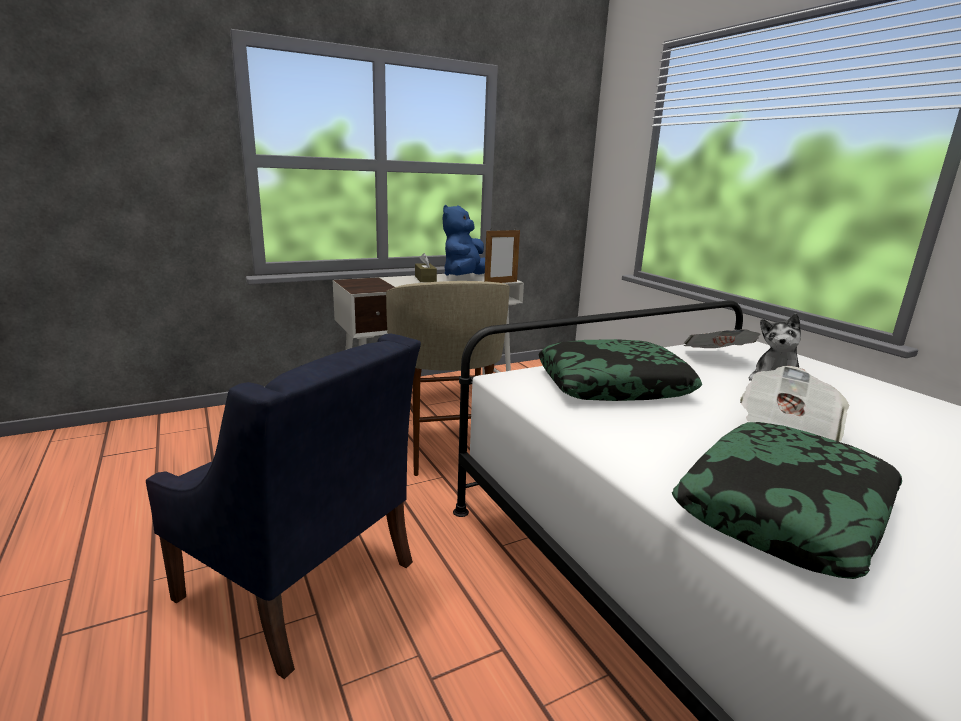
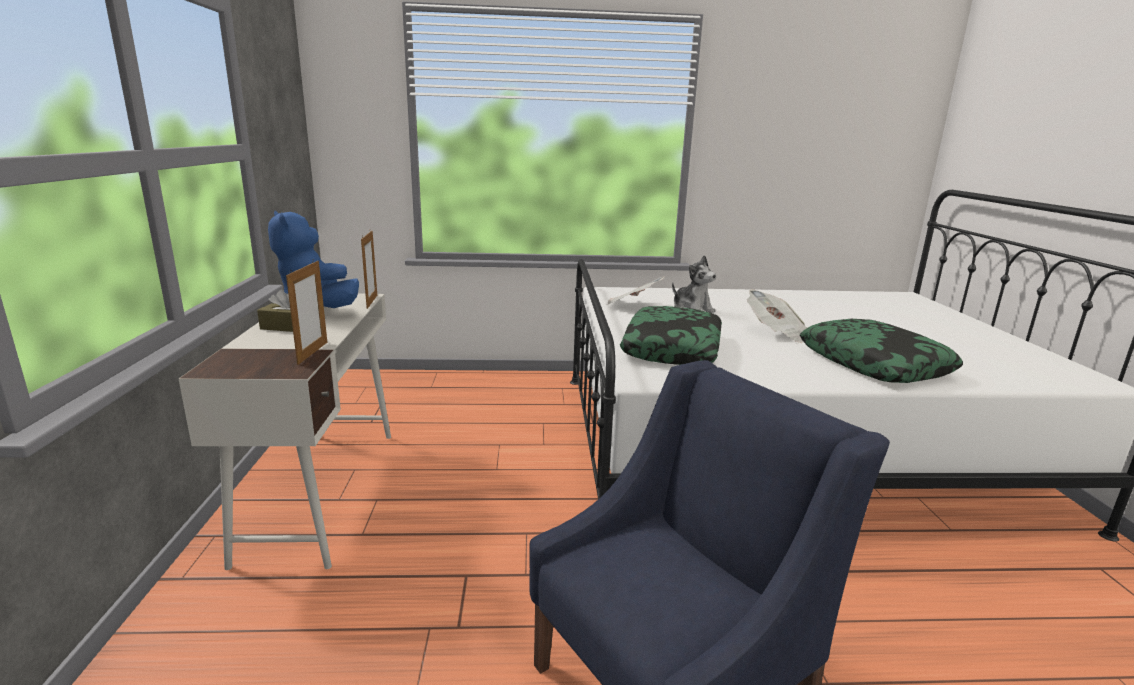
camera: 65 degrees left, 0 degrees up
beige stool [386,281,510,476] -> none
none -> picture frame [286,260,327,365]

